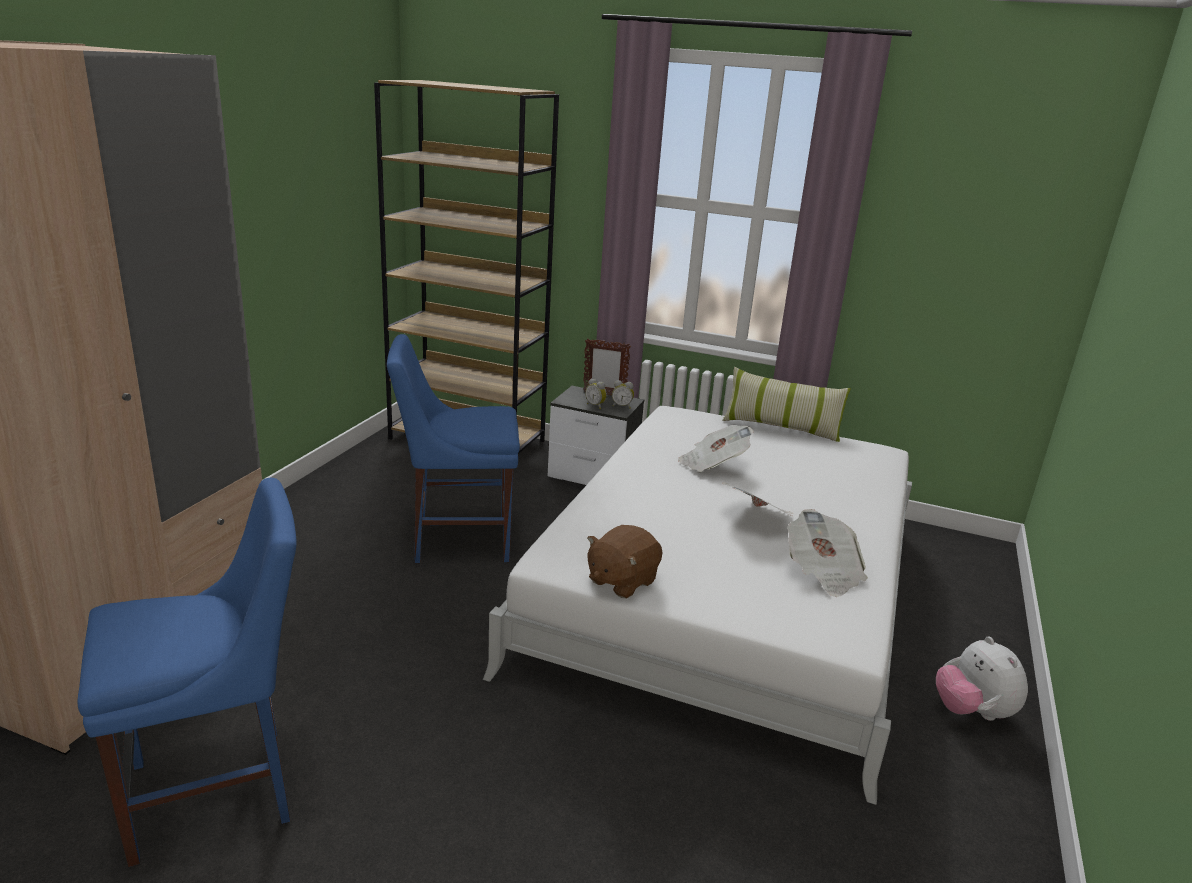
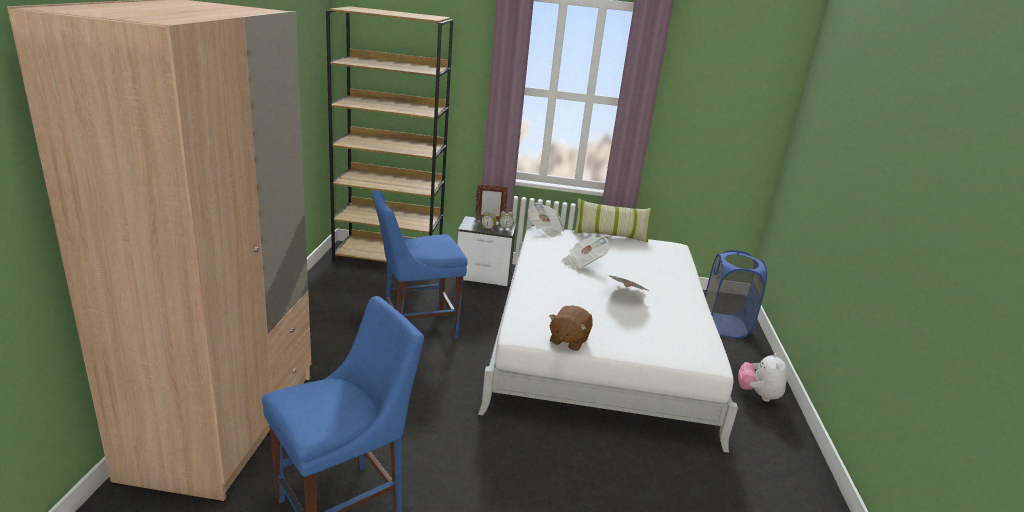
camera: 15 degrees left, 0 degrees up
newspaper [787,509,868,597] -> newspaper moved to [528,203,565,238]
plush toy [936,636,1028,721] -> plush toy turned 45 degrees clockwise [738,353,787,402]
none -> blue laundry basket [705,250,767,338]

